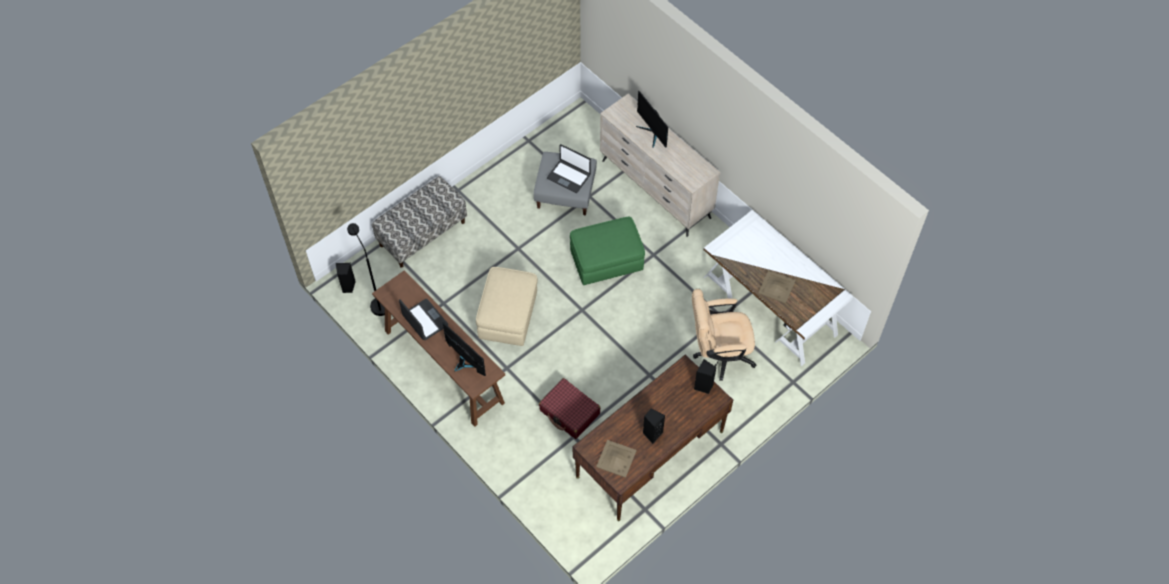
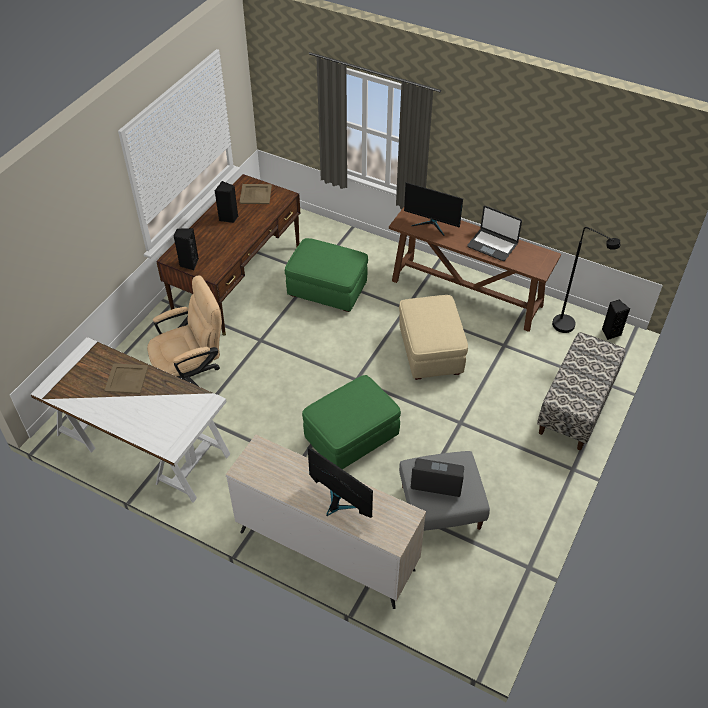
camera: 160 degrees right, 10 degrees down
red suitcase [539,378,600,439] -> green ottoman [285,238,368,312]

